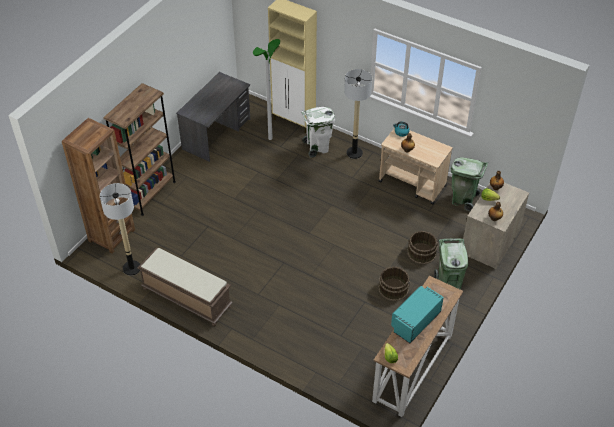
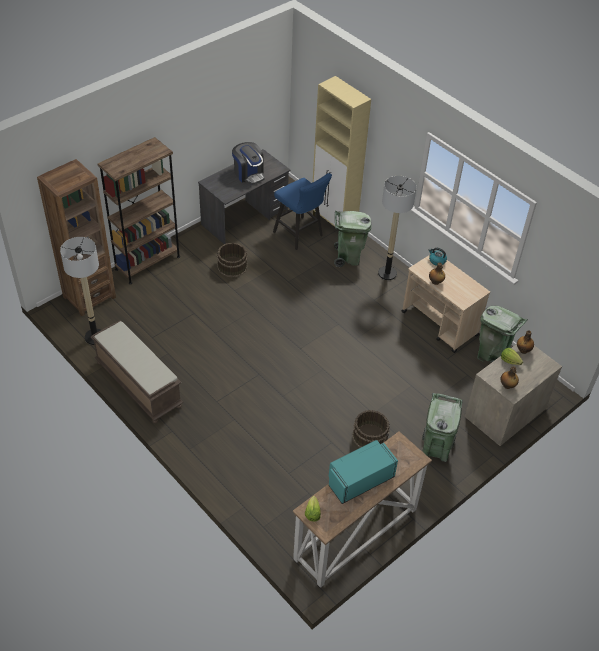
camera: 15 degrees right, 0 degrees up
floor lamp [253,39,280,140] -> blue stool [273,173,332,250]
white trash can [301,107,335,158] -> green trash can [334,211,371,267]
brown bucket [407,231,438,264] -> brown bucket moved to [217,243,248,277]
none -> coffee machine [232,142,265,185]

